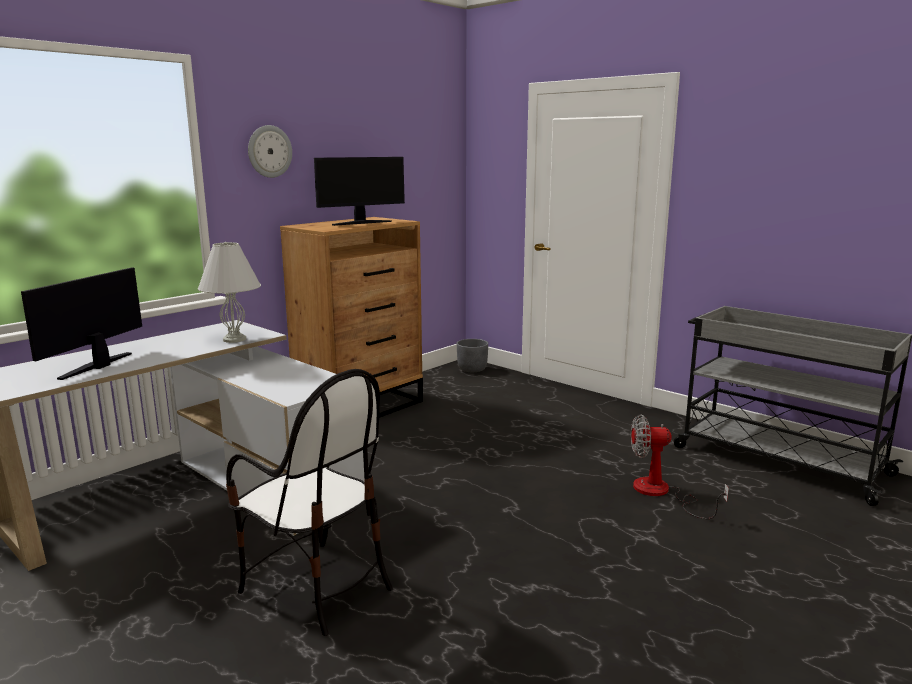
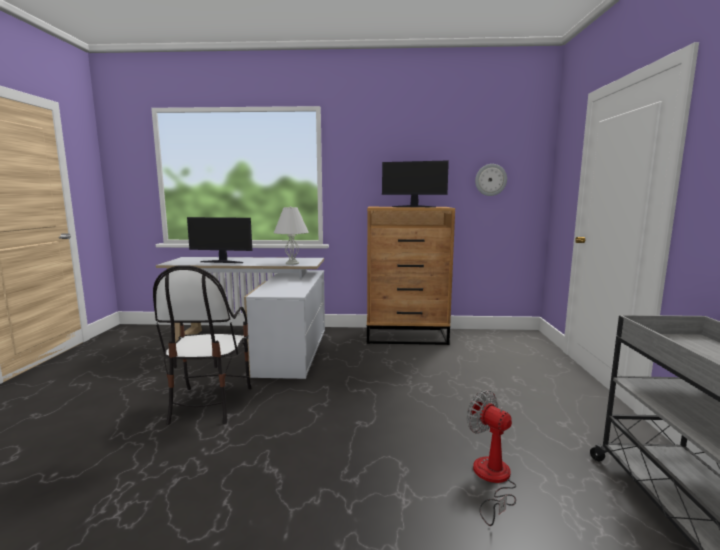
camera: 50 degrees right, 5 degrees down
monitor [21,267,142,380] -> monitor turned 150 degrees counterclockwise [187,217,252,263]
wall clock [248,125,292,178] -> wall clock moved to [475,164,507,196]
grey planter [457,339,488,372] -> none

